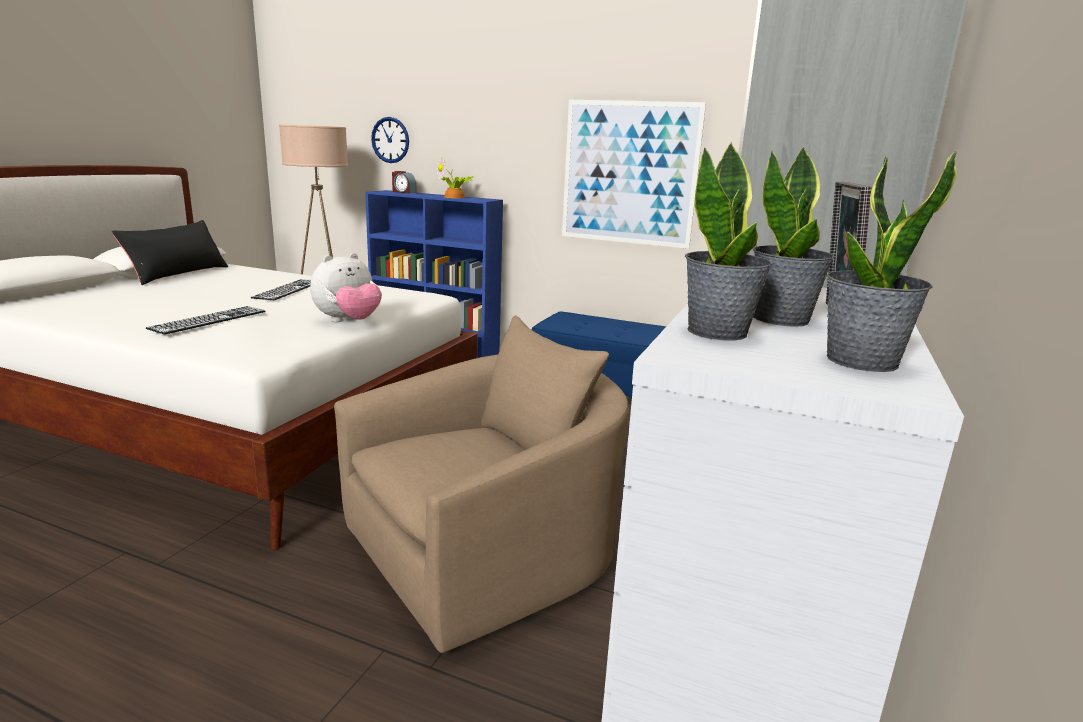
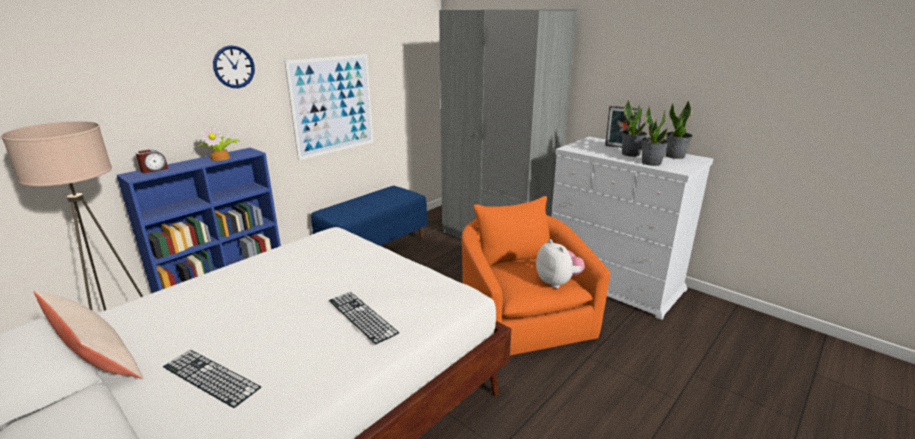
camera: 70 degrees left, 5 degrees up
black pillow [112,220,228,285] -> beige pillow [34,291,143,379]
keyboard [251,279,311,301] -> keyboard moved to [163,350,261,408]
plush toy [310,253,382,322] -> plush toy moved to [536,239,585,288]
beige armchair [334,315,629,653] -> orange armchair [462,196,610,356]
wall clock [371,117,409,163] -> wall clock moved to [213,45,255,88]

